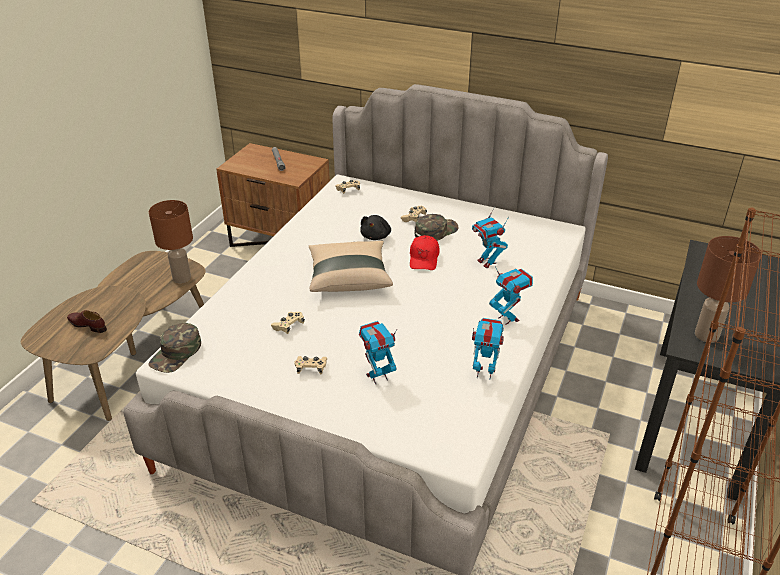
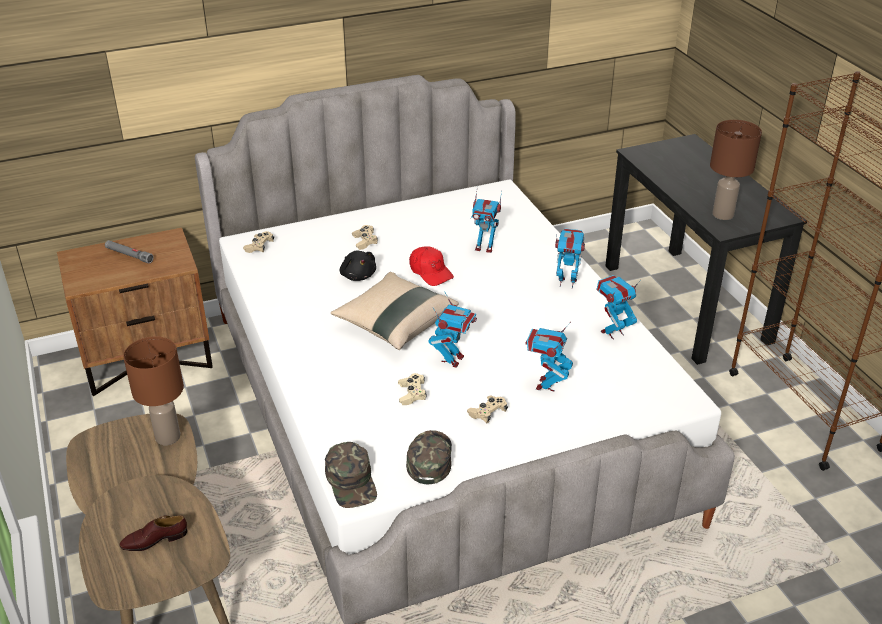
camera: 45 degrees left, 0 degrees up
green cap [414,214,459,241] -> green cap moved to [406,430,452,484]
none -> toy robot [429,291,477,368]

